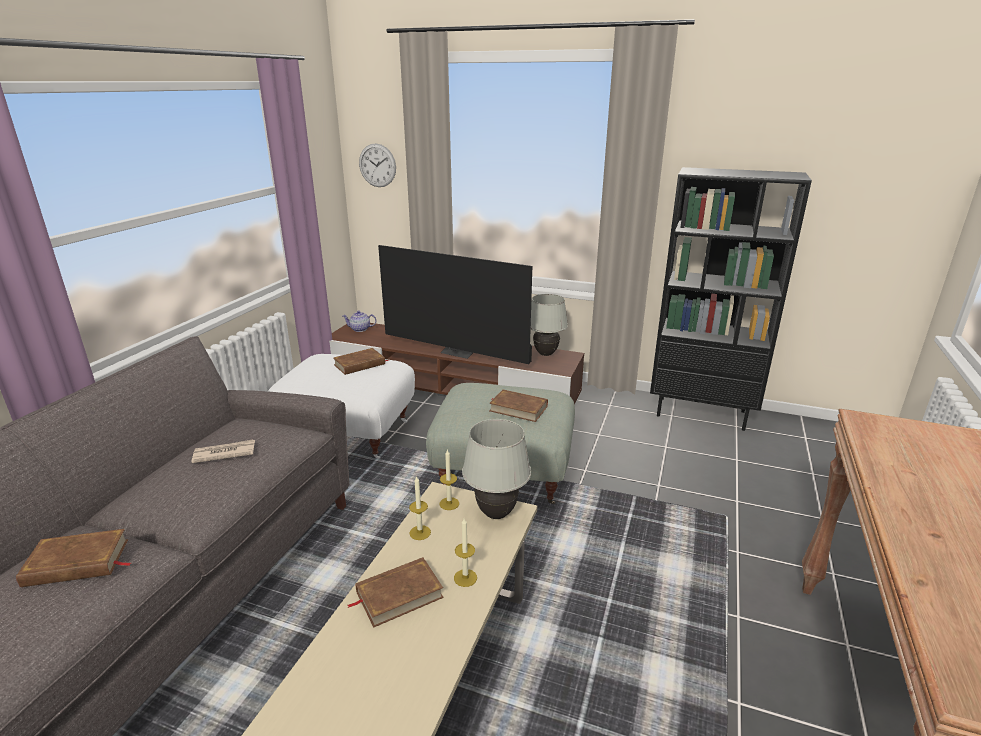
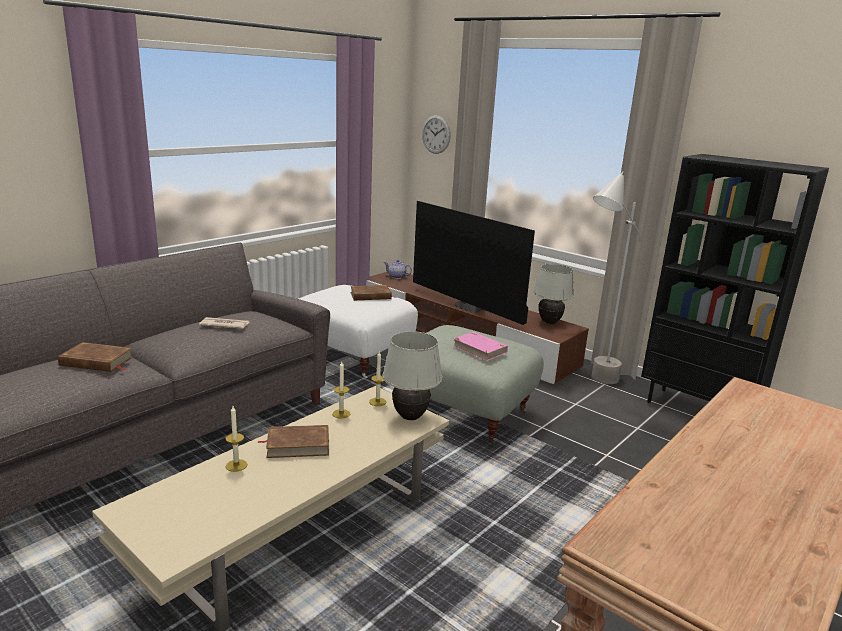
camera: 20 degrees right, 5 degrees down
candle [454,518,477,587] -> candle moved to [225,406,247,472]
brown book [489,389,548,422] -> pink book [453,332,508,361]
none -> grey floor lamp [591,171,640,384]

